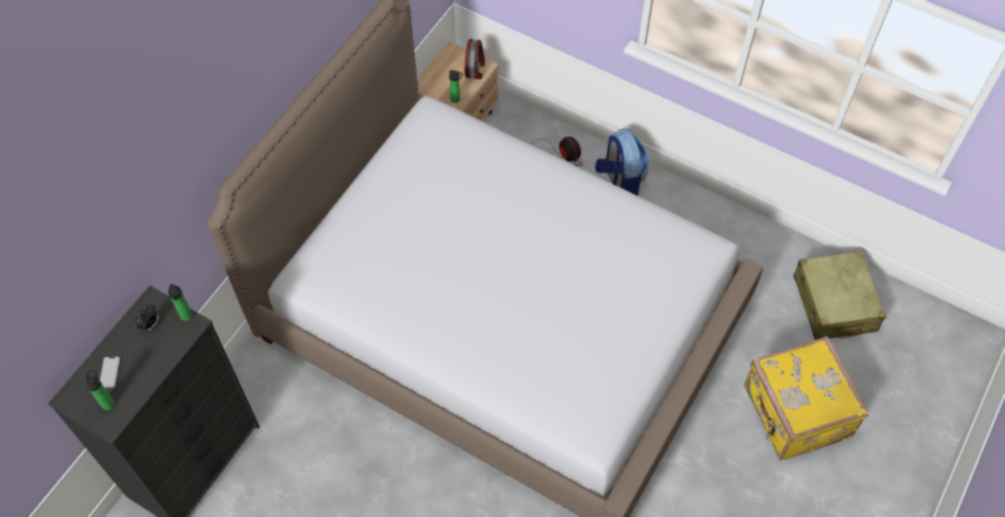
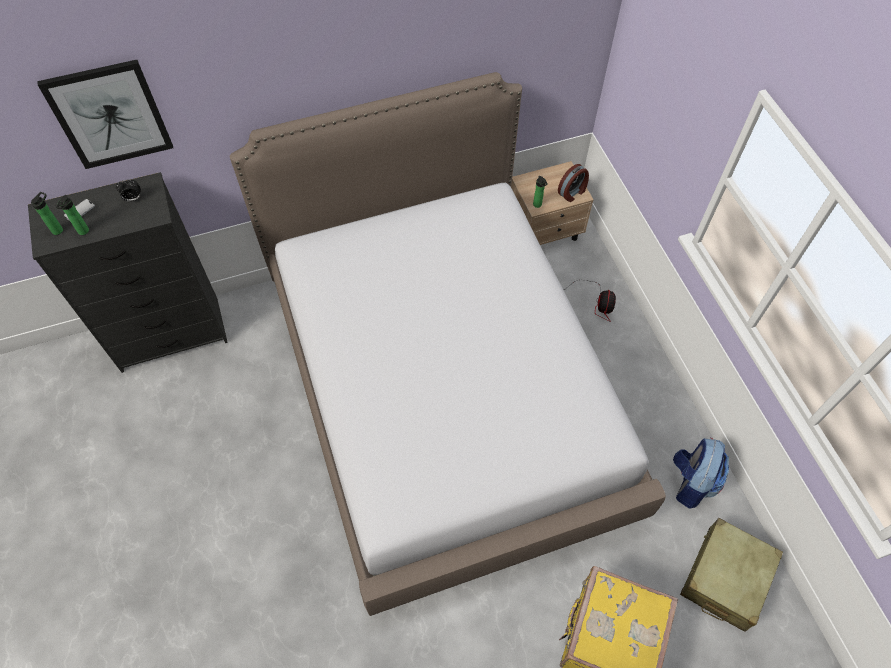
camera: 40 degrees right, 0 degrees up
bottle [168,284,193,321] -> bottle moved to [56,195,89,235]
backpack [595,128,649,196] -> backpack moved to [673,438,729,509]
none -> picture [37,60,173,169]

